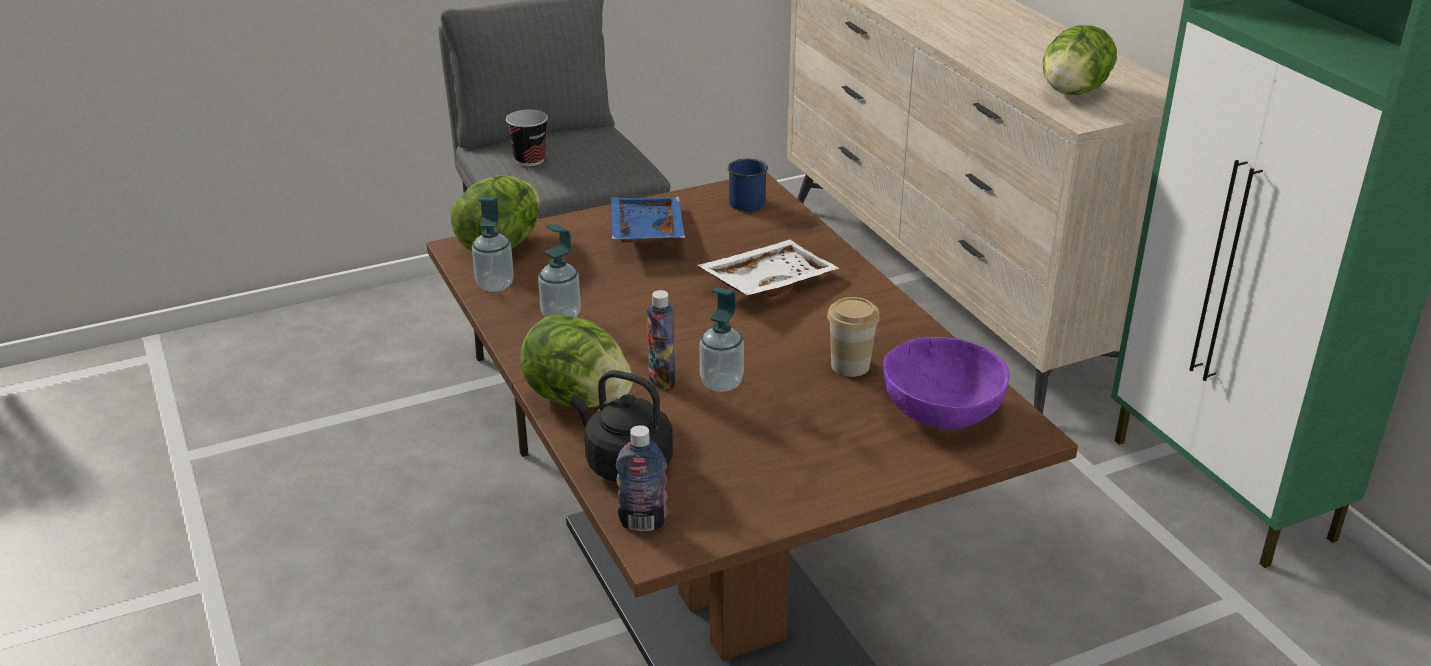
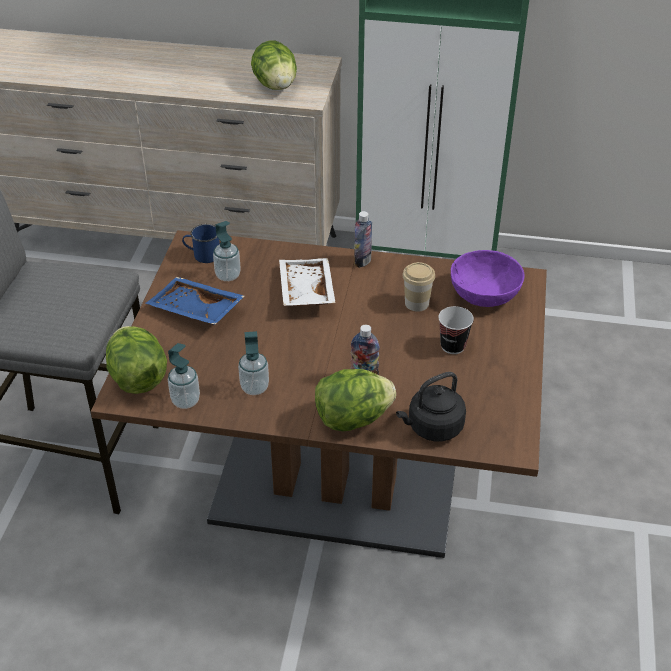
camera: 55 degrees left, 10 degrees up
cup [506,109,548,166] -> cup moved to [438,306,474,354]
bottle [616,425,668,532] -> bottle moved to [354,211,372,268]
soap dispenser [700,287,744,392] -> soap dispenser moved to [213,221,241,281]

